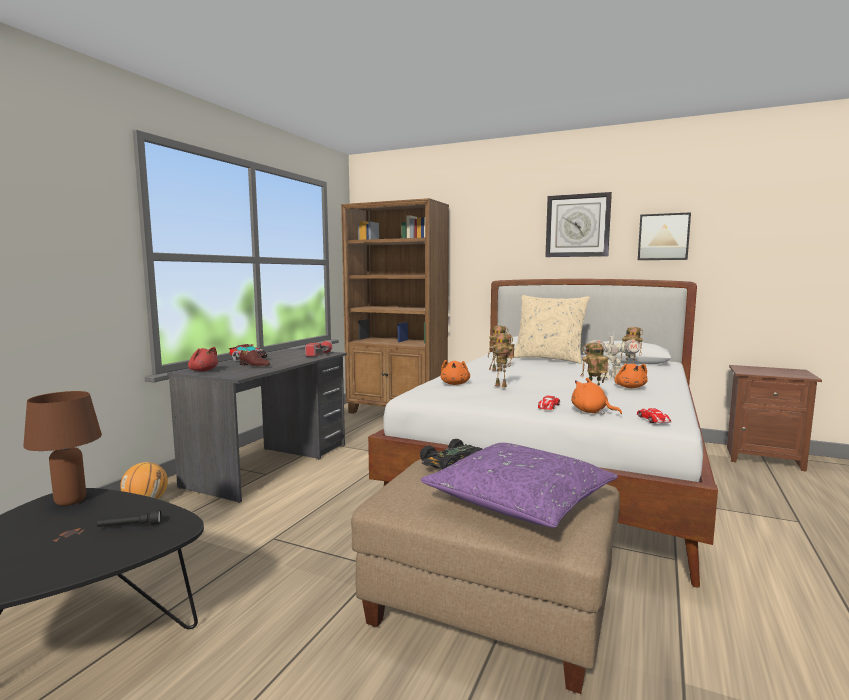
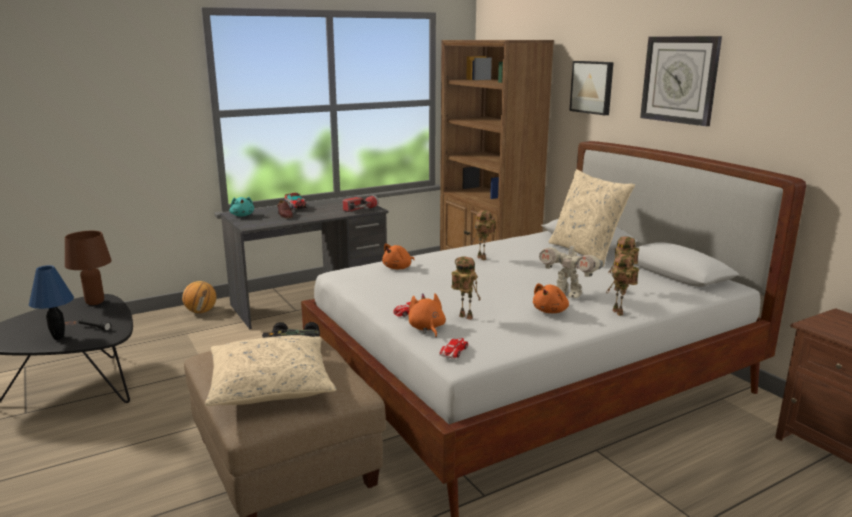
camera: 35 degrees right, 10 degrees up
red plush toy [188,347,219,371] -> turquoise plush toy [230,197,254,217]
purple pillow [420,443,618,528] -> beige pillow [205,335,336,406]
toy robot [489,333,515,388] -> toy robot moved to [607,254,639,316]
picture [638,212,691,260] -> picture moved to [569,61,614,115]
none -> blue table lamp [29,265,74,340]

